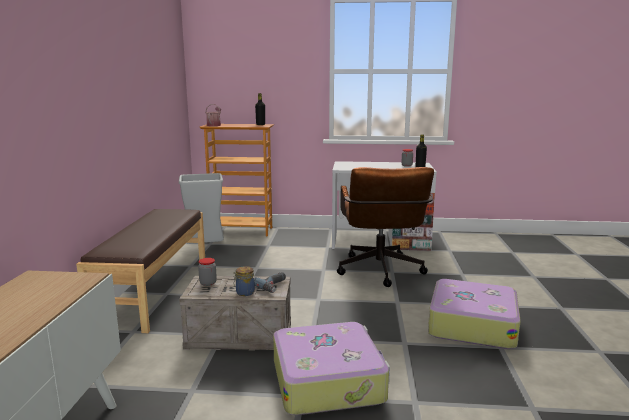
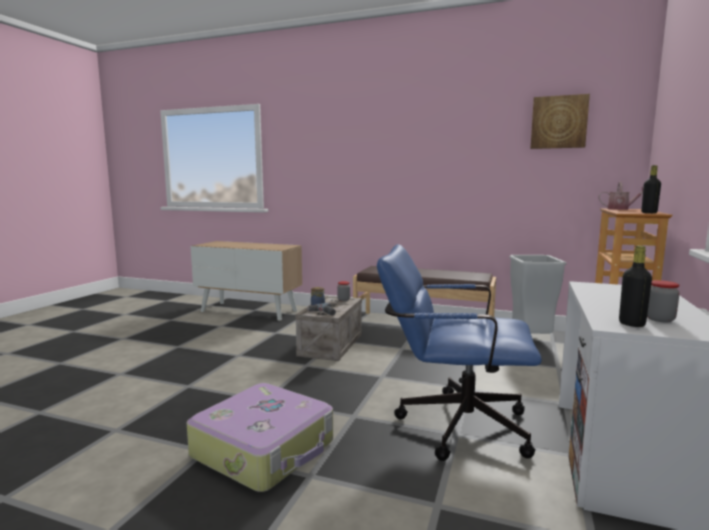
camera: 105 degrees right, 5 degrees down
suitcase [273,322,390,415] -> none
brown office chair [337,167,434,287] -> blue office chair [377,244,542,461]
none -> picture [530,94,590,149]

